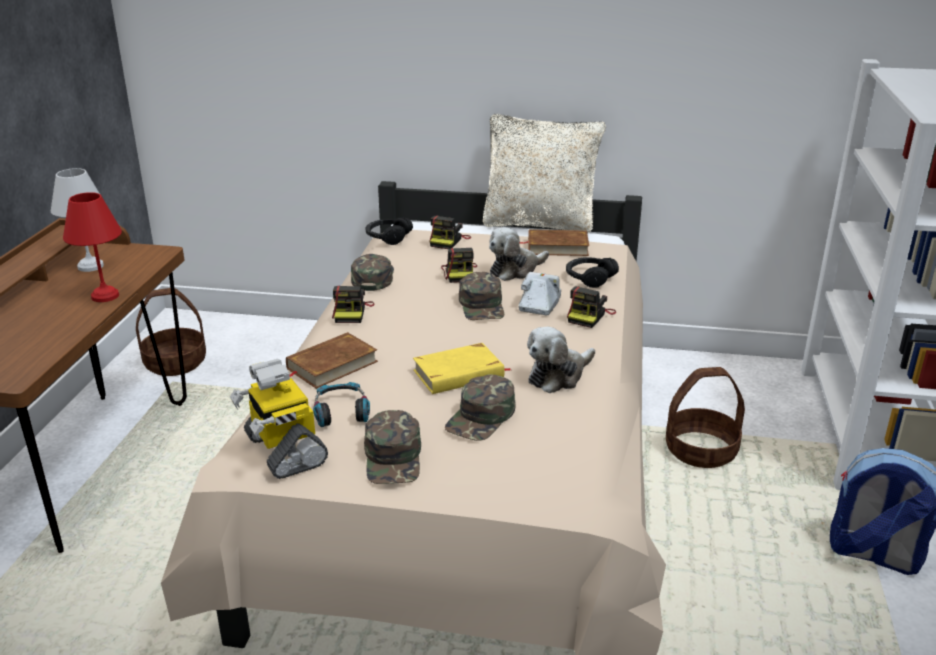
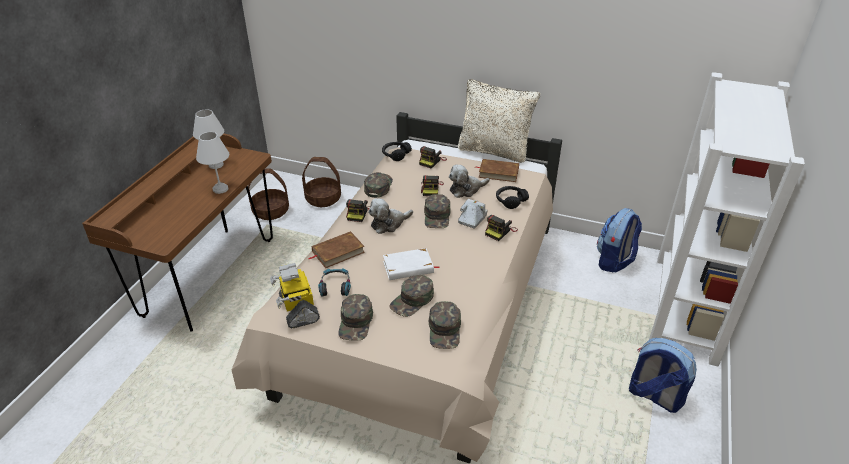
camera: 10 degrees right, 10 degrees up
red table lamp [63,192,122,302] -> white table lamp [196,132,229,194]
yellow book [413,343,511,394] -> white book [383,248,439,280]
plush toy [527,327,595,393] -> plush toy moved to [368,198,413,234]
basket [666,367,745,468] -> basket moved to [302,157,341,207]
none -> green cap [429,301,461,349]
none -> backpack [597,208,642,273]

